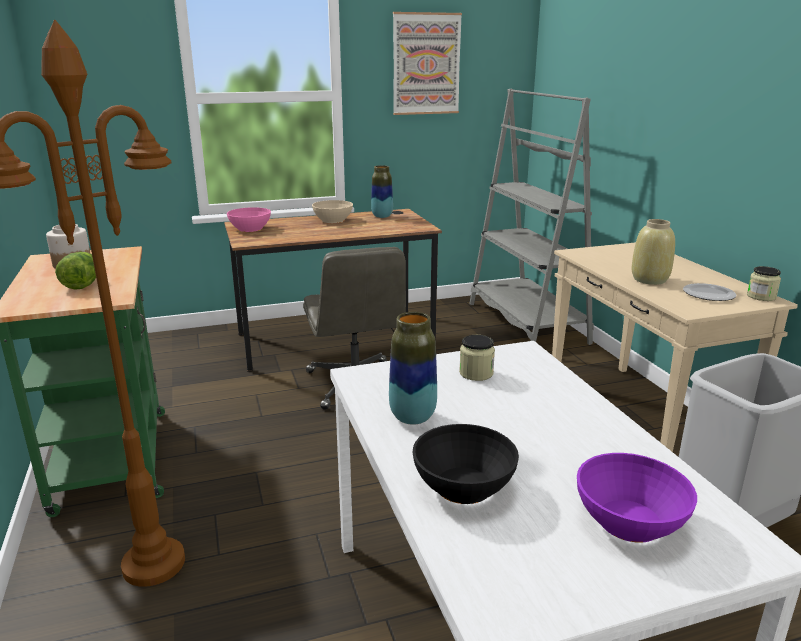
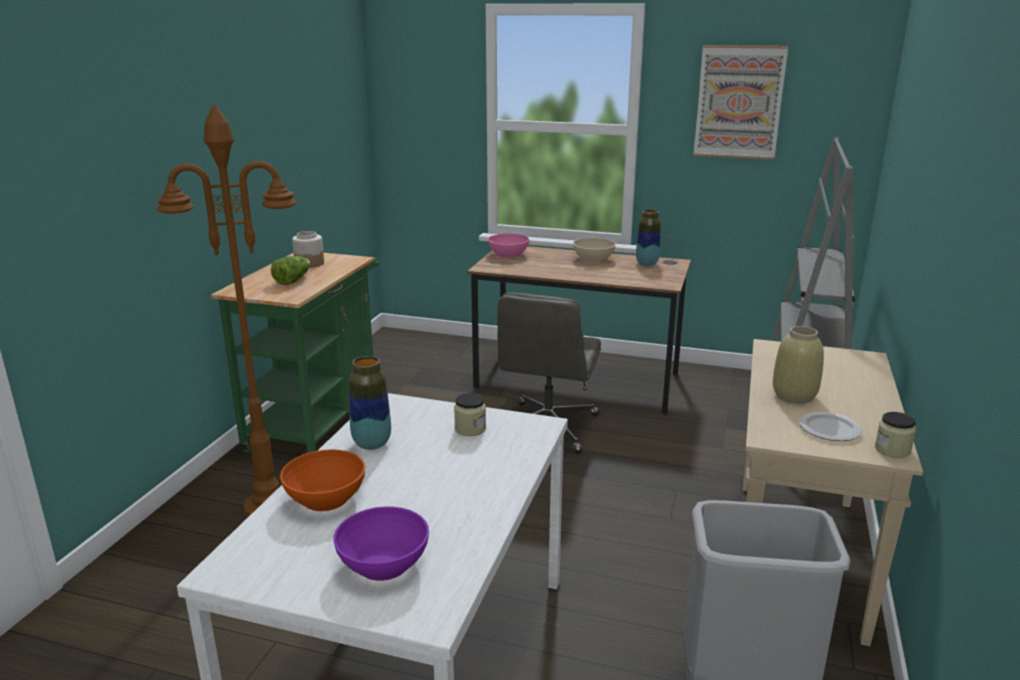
camera: 35 degrees right, 0 degrees up
black bowl [413,424,519,504] -> orange bowl [280,449,365,511]

